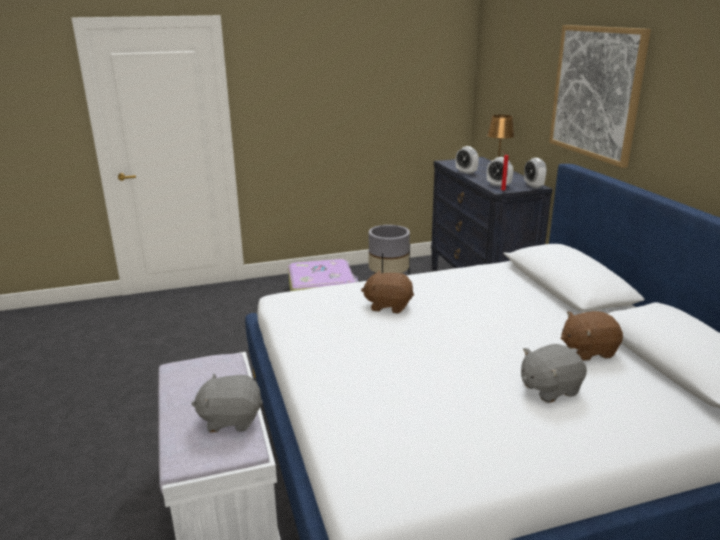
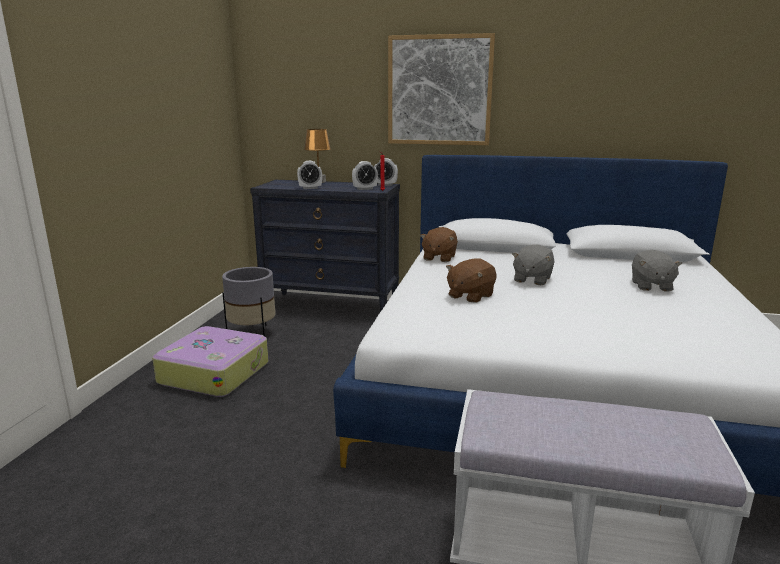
camera: 60 degrees left, 5 degrees down
grey plush toy [192,373,263,432] -> grey plush toy moved to [512,245,554,285]
brown plush toy [561,311,623,361] -> brown plush toy moved to [420,227,458,262]

